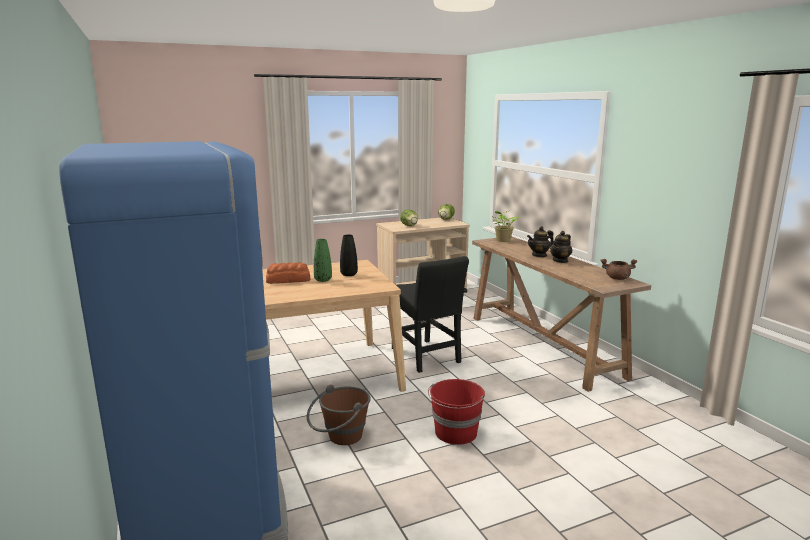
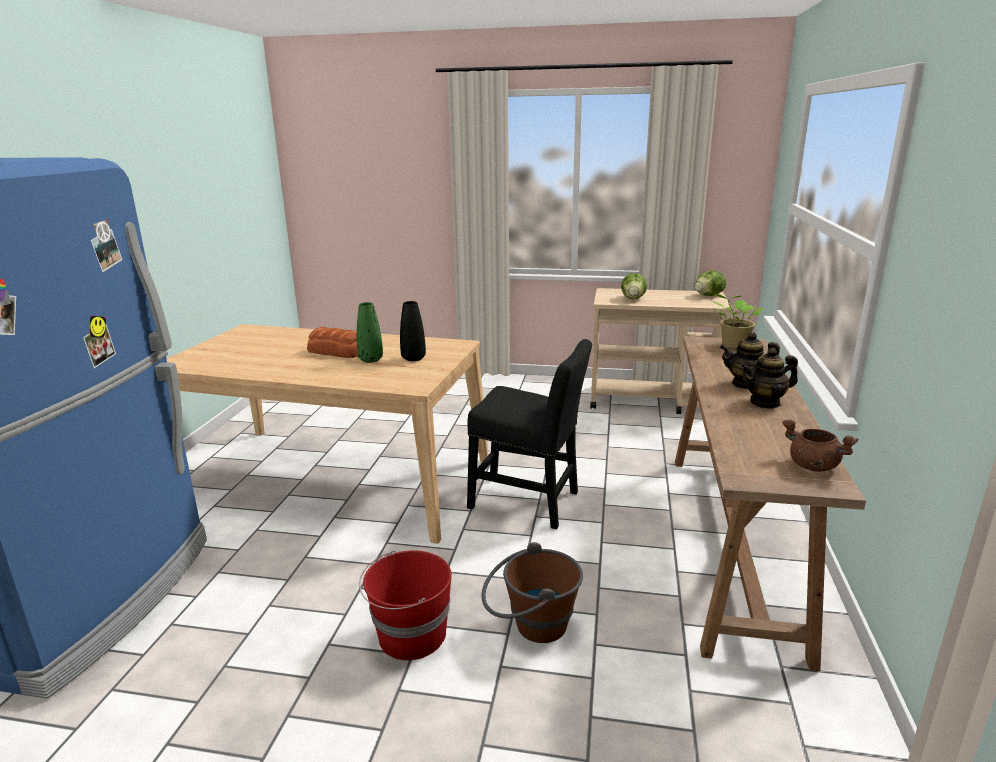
camera: 35 degrees right, 5 degrees up
brown bucket [307,384,371,445] -> brown bucket moved to [482,542,583,643]
black chair [392,256,469,373] -> black chair turned 75 degrees counterclockwise [467,339,592,529]

